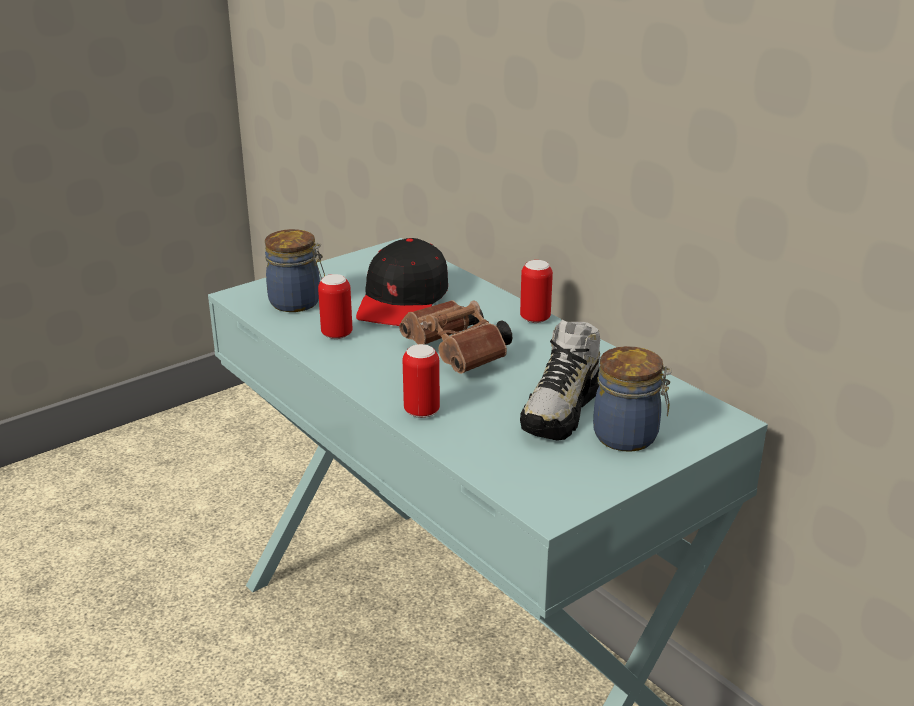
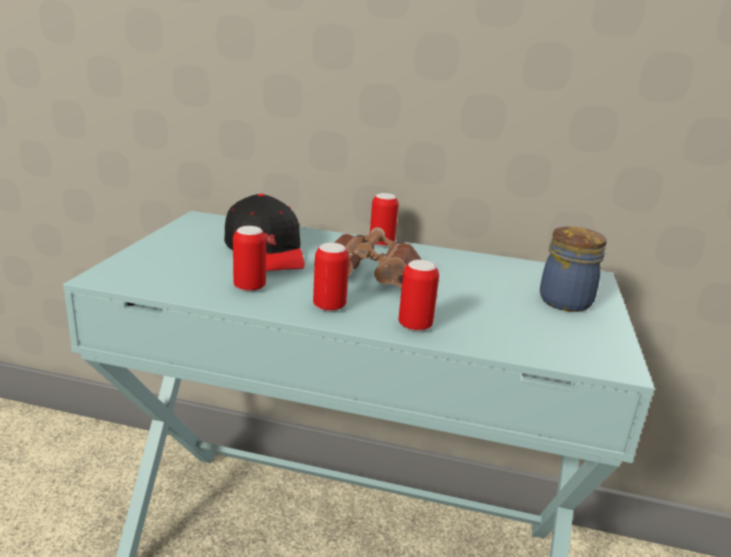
camera: 40 degrees left, 5 degrees down
jar [265,229,325,312] -> none
shoe [520,320,600,441] -> none
none -> can [313,243,349,312]

